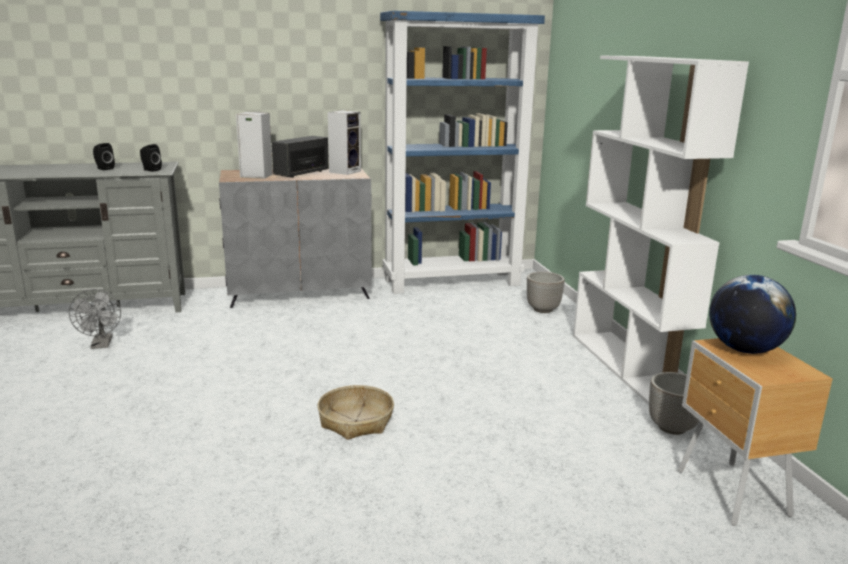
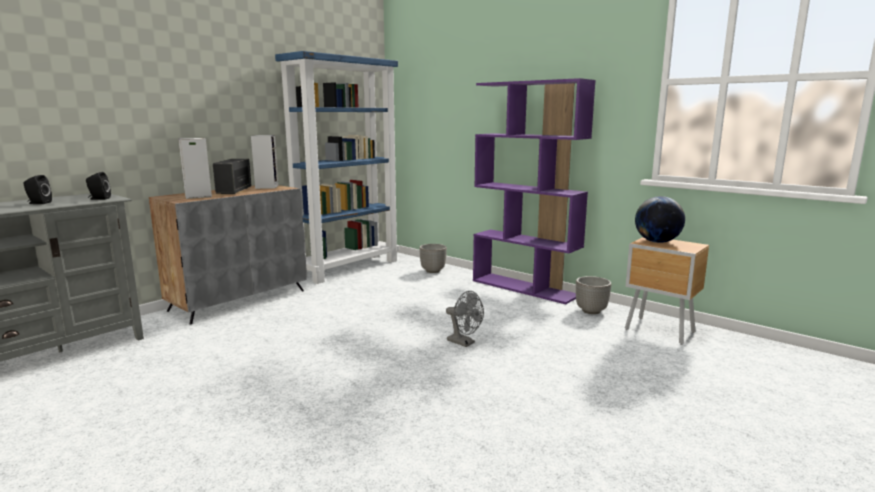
camera: 35 degrees left, 5 degrees down
grey fan [69,289,121,349] -> grey fan moved to [446,291,484,347]
basket [317,385,394,440] -> none
white bookcase [573,55,749,405] -> purple bookcase [473,78,596,304]

